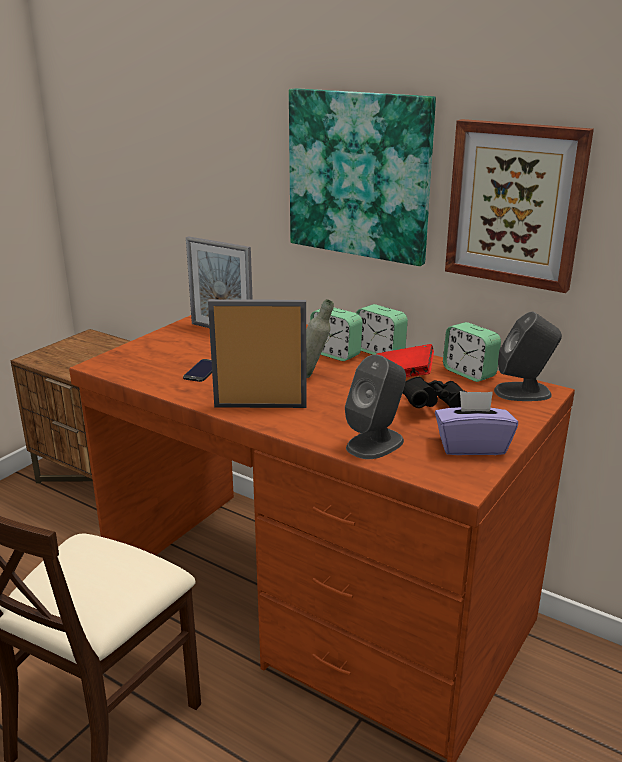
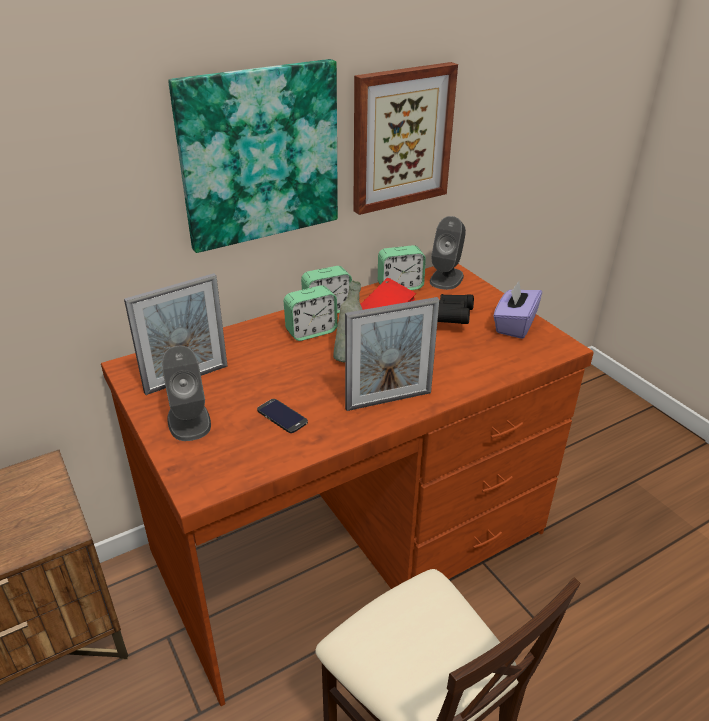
camera: 65 degrees left, 10 degrees up
picture frame [208,299,307,408] -> picture frame turned 135 degrees counterclockwise [345,297,439,411]
grey speaker [345,354,406,459] -> grey speaker moved to [162,346,211,441]

